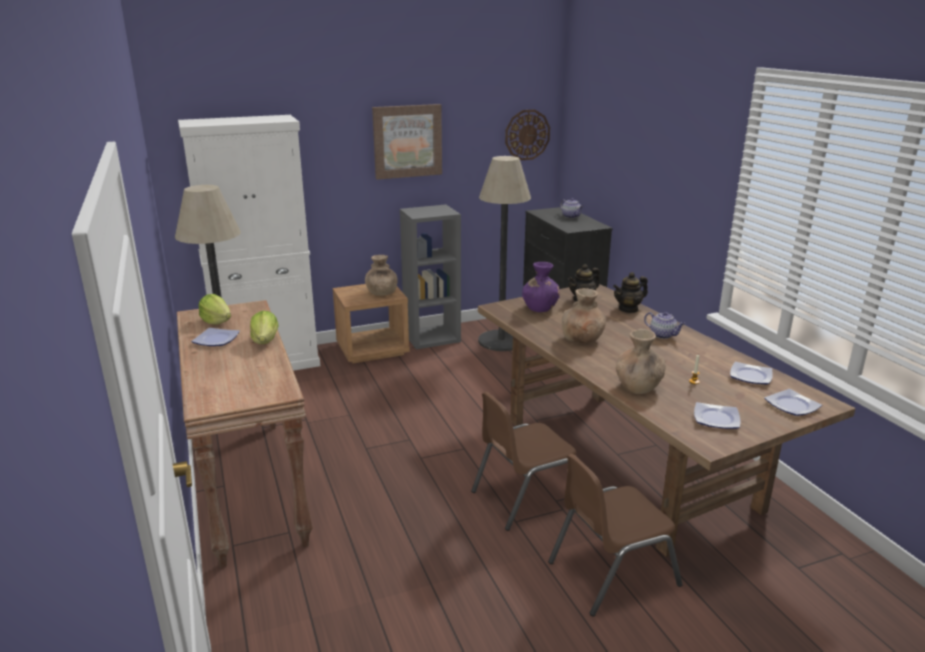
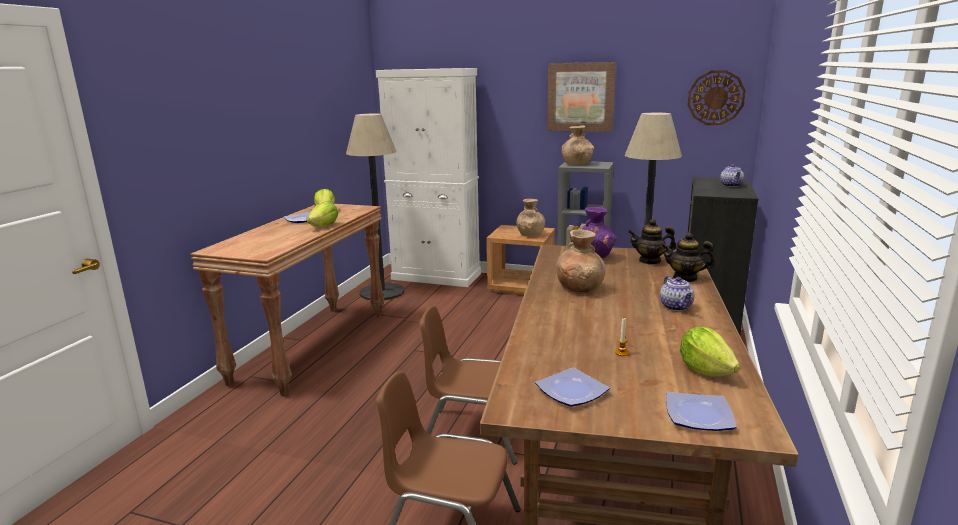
camera: 40 degrees right, 5 degrees down
brown vase [615,329,666,394] -> brown vase moved to [562,126,594,165]
plate [730,362,773,385] -> lettuce [680,327,741,377]

